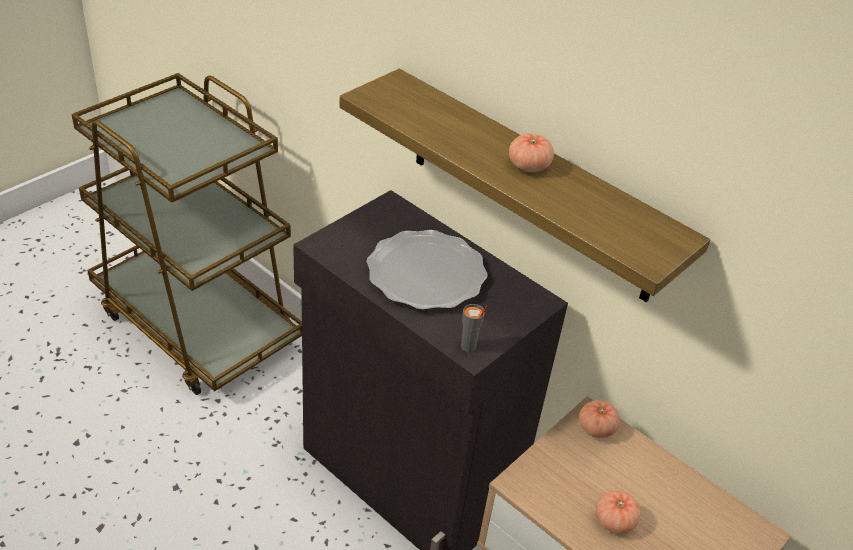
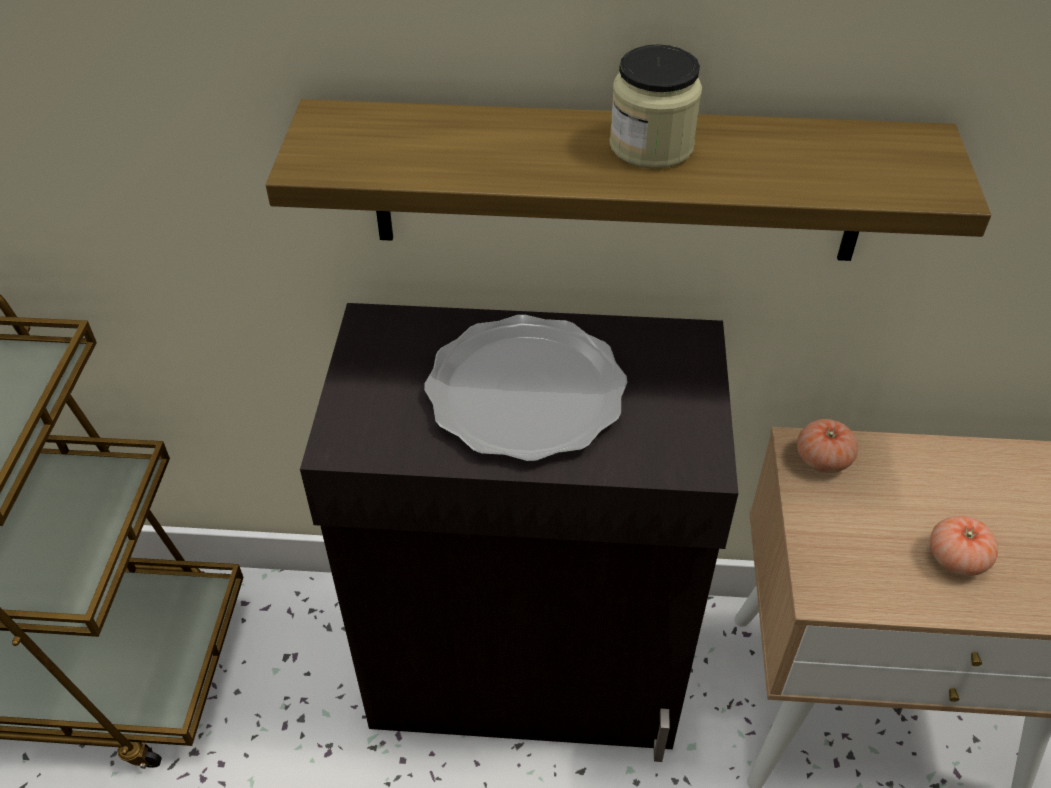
camera: 35 degrees left, 5 degrees up
grey cup [461,304,488,352] -> none
tomato [509,134,554,172] -> jar [609,44,702,169]

